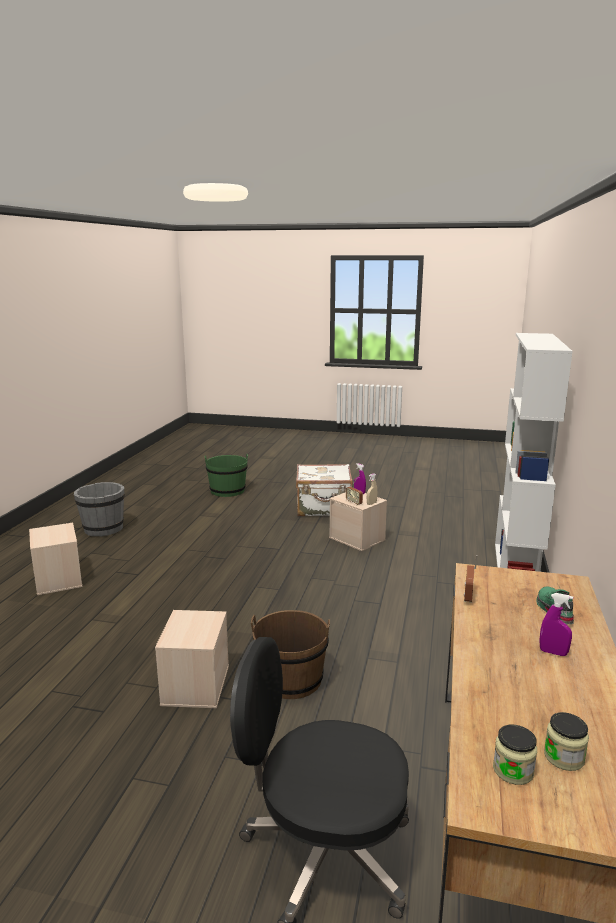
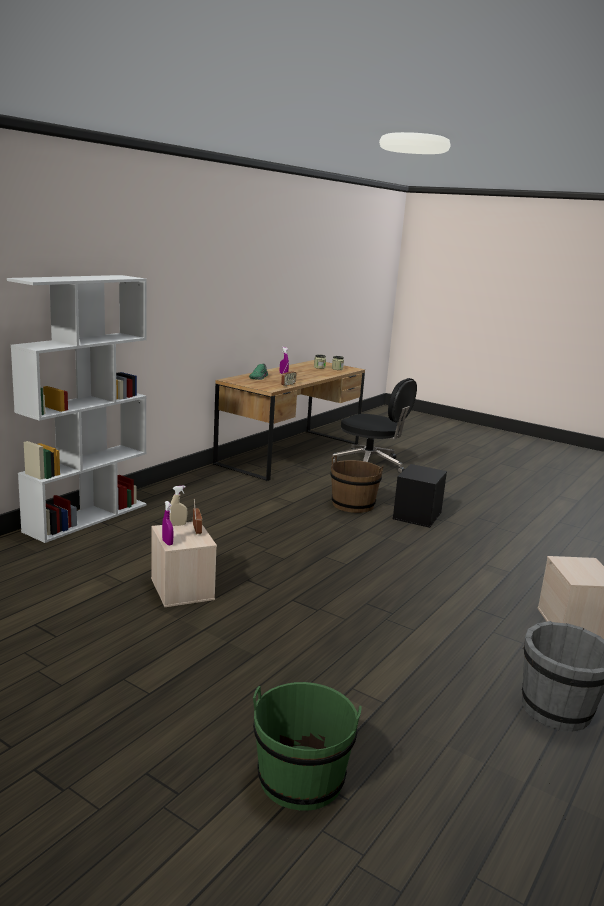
camera: 160 degrees left, 0 degrees up
beige storage box [155,610,229,708] -> black storage box [393,464,447,528]
white suitcase [296,464,353,516] -> none

